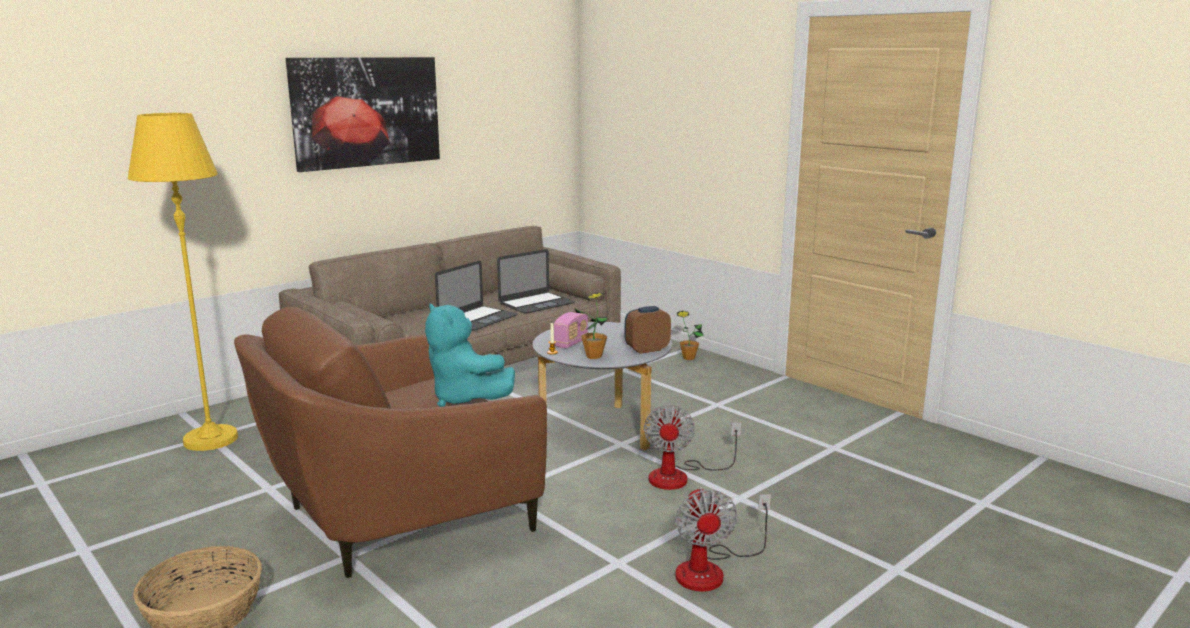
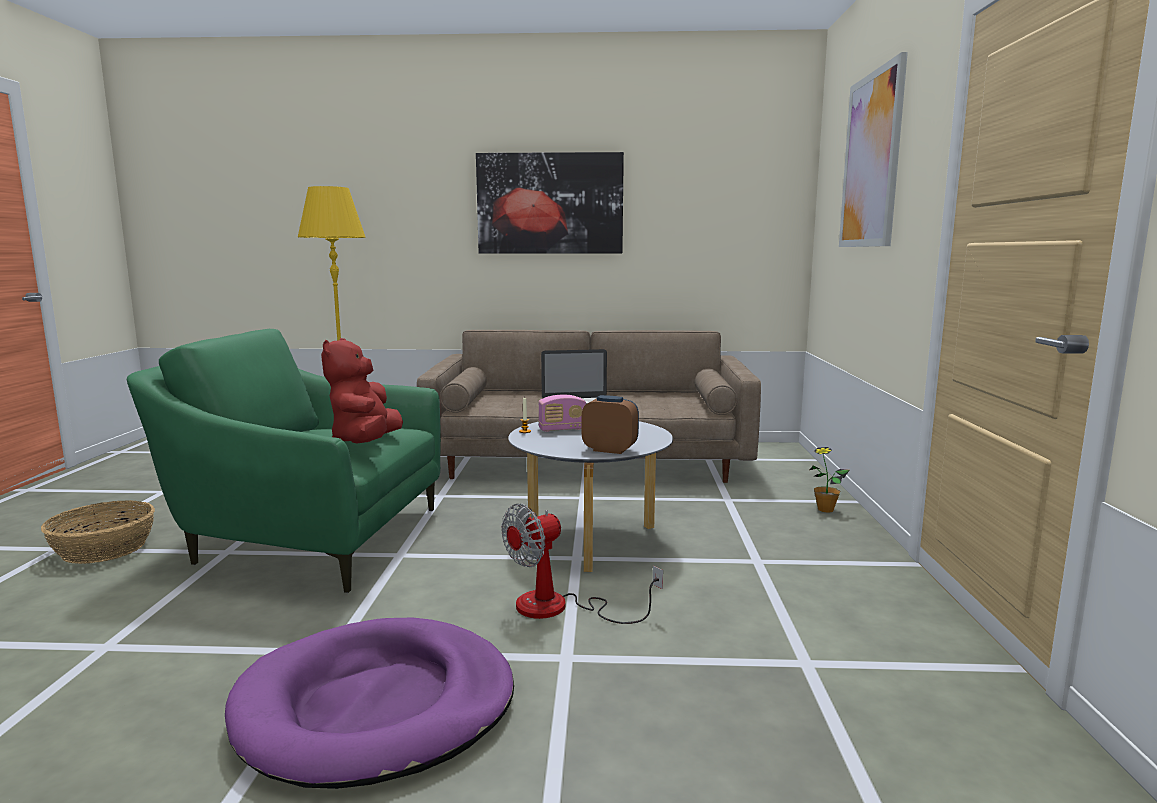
camera: 45 degrees right, 5 degrees down
brown armchair [234,307,547,578] -> green armchair [127,329,441,593]
turquoise plush toy [425,303,515,407] -> red plush toy [321,338,403,443]
laptop [497,249,575,314] -> none
potted plant [574,292,608,359] -> none
fan [675,487,771,591] -> purple dog bed [225,617,514,789]
none -> picture [839,52,908,247]

